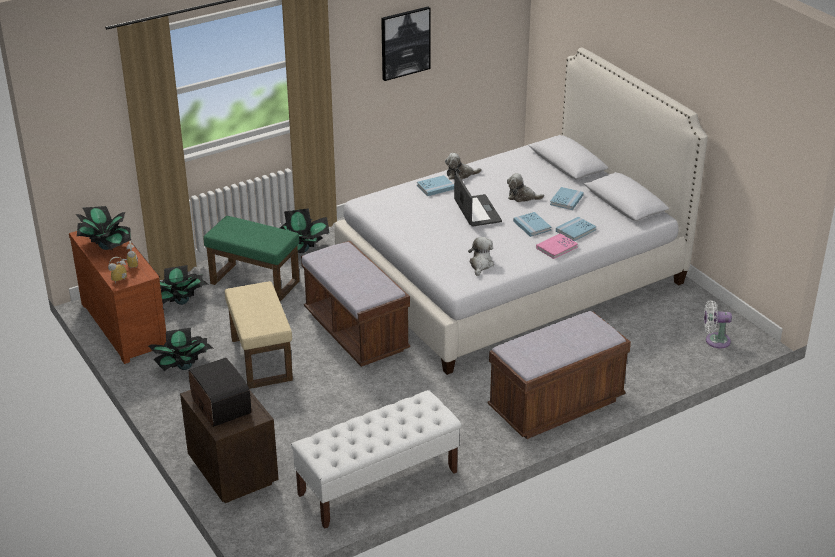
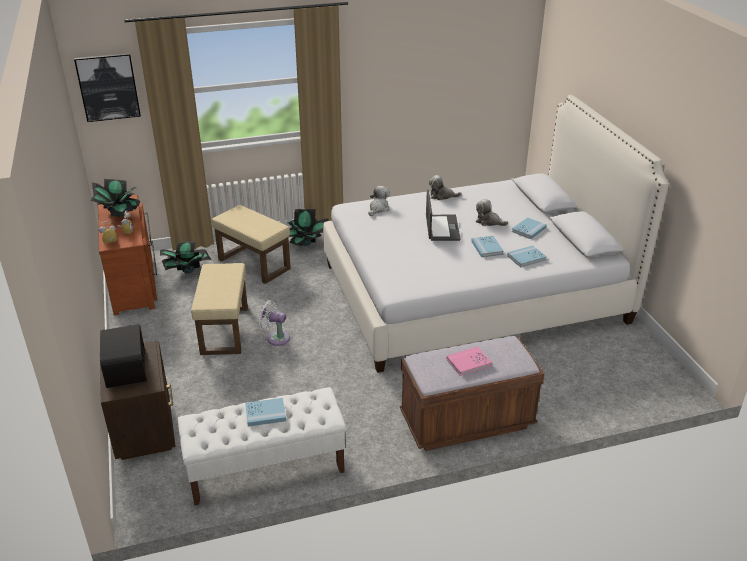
camera: 15 degrees right, 0 degrees up
potted plant [148,328,214,371] -> none
green ottoman [203,216,300,302] -> beige ottoman [212,205,291,284]
brown bench [301,241,410,367] -> none
picture [381,7,431,81] -> picture moved to [74,53,141,122]
blue book [417,175,454,196] -> blue book moved to [245,398,286,427]
plush toy [468,237,494,276] -> plush toy moved to [368,186,390,216]
pink book [536,233,578,259] -> pink book moved to [447,347,492,376]
white fan [704,300,732,348] -> white fan moved to [258,300,290,346]

